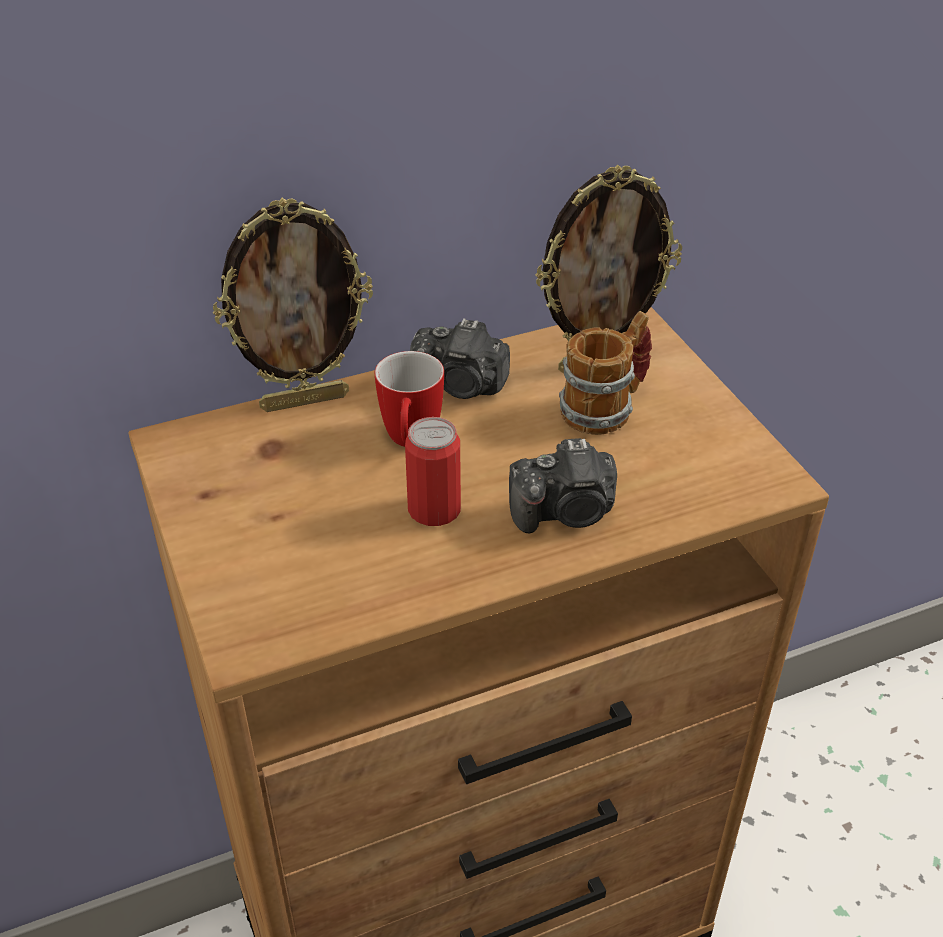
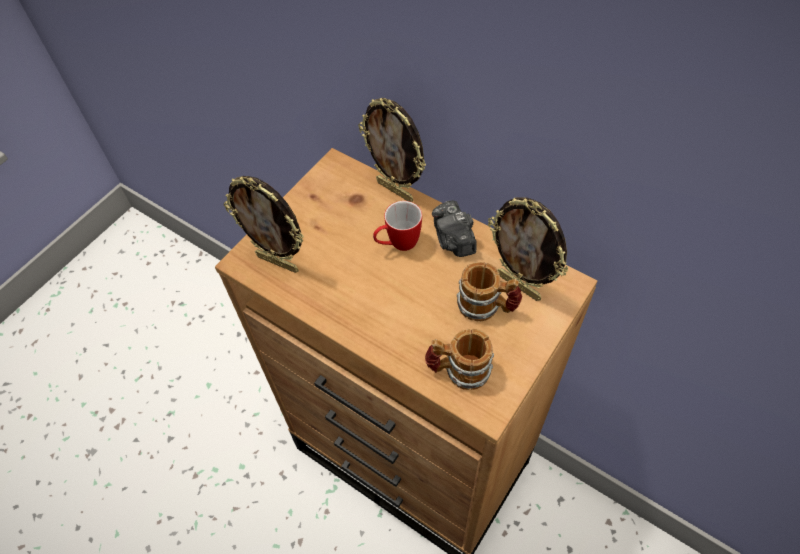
camera: 60 degrees right, 15 degrees up
can [405,417,461,526] -> none
camera [509,438,617,533] -> none
none -> picture frame [224,176,304,273]
none -> mug [425,329,494,390]

